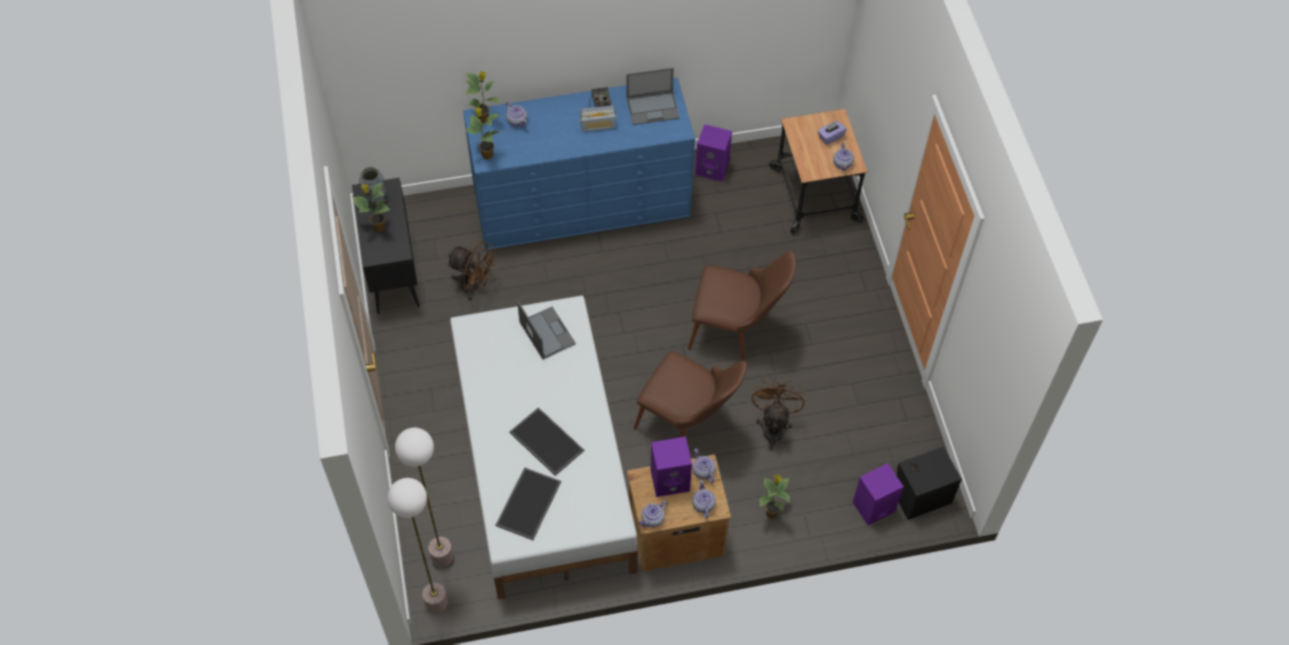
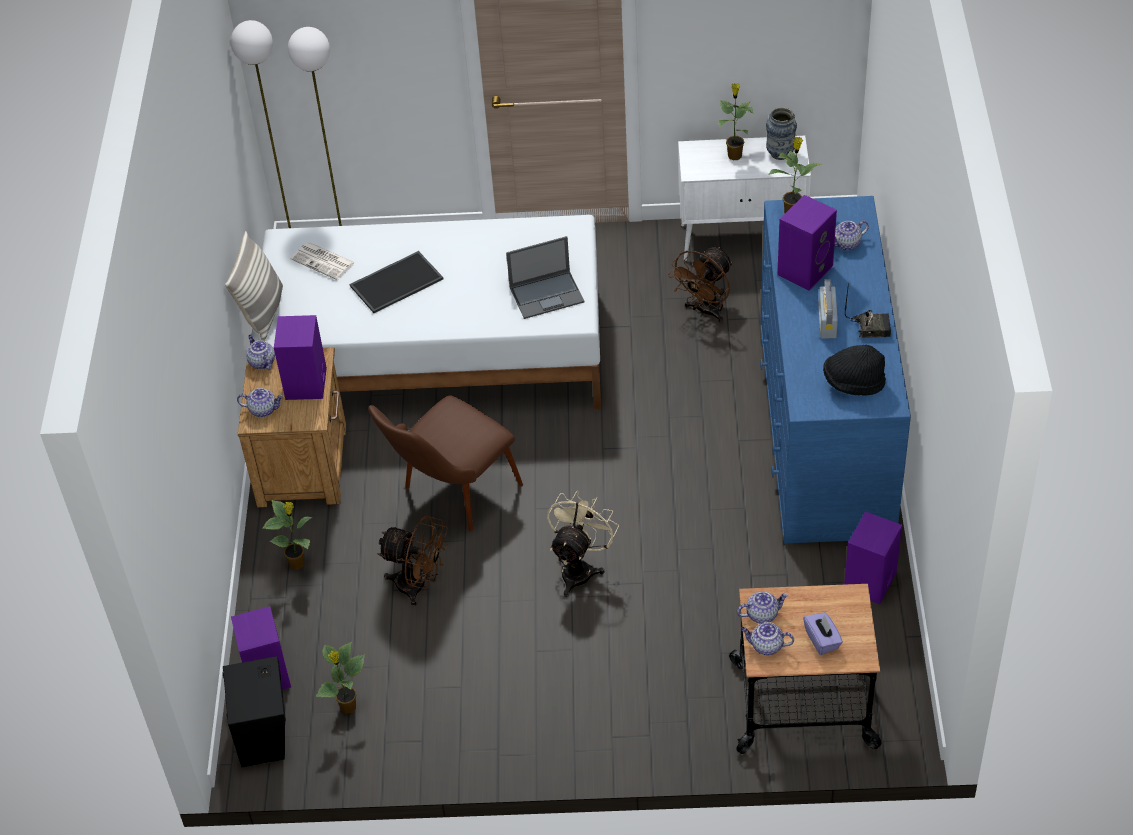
camera: 105 degrees right, 10 degrees down
black cabinet [352,178,420,314] -> white cabinet [678,136,811,261]
potted plant [465,72,500,123] -> potted plant moved to [315,641,365,714]
tray [496,467,561,540] -> newspaper [290,242,355,280]
laptop [626,67,680,125] -> black hat [823,345,886,395]
brown chair [688,251,796,360] -> beige fan [547,491,619,597]
teapot [692,449,716,483] -> teapot moved to [737,591,788,624]
none -> pillow [225,231,283,341]
none -> purple speaker [777,195,837,290]

